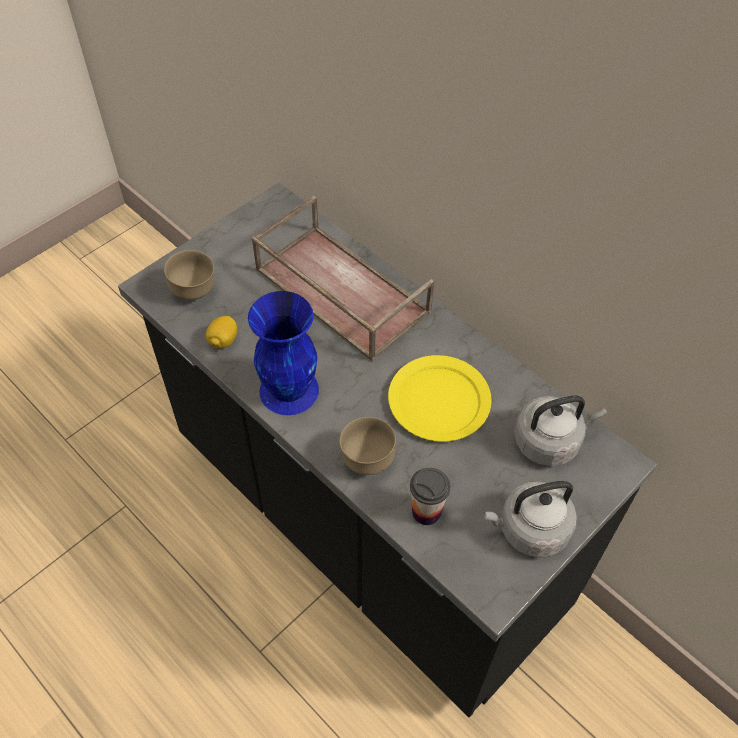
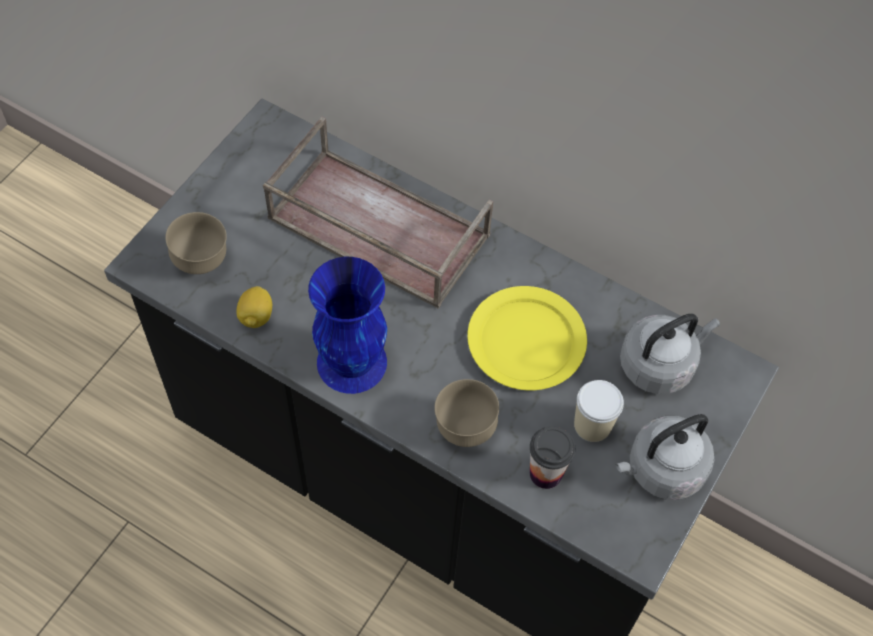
camera: 15 degrees left, 5 degrees up
none -> cup [574,380,624,442]

